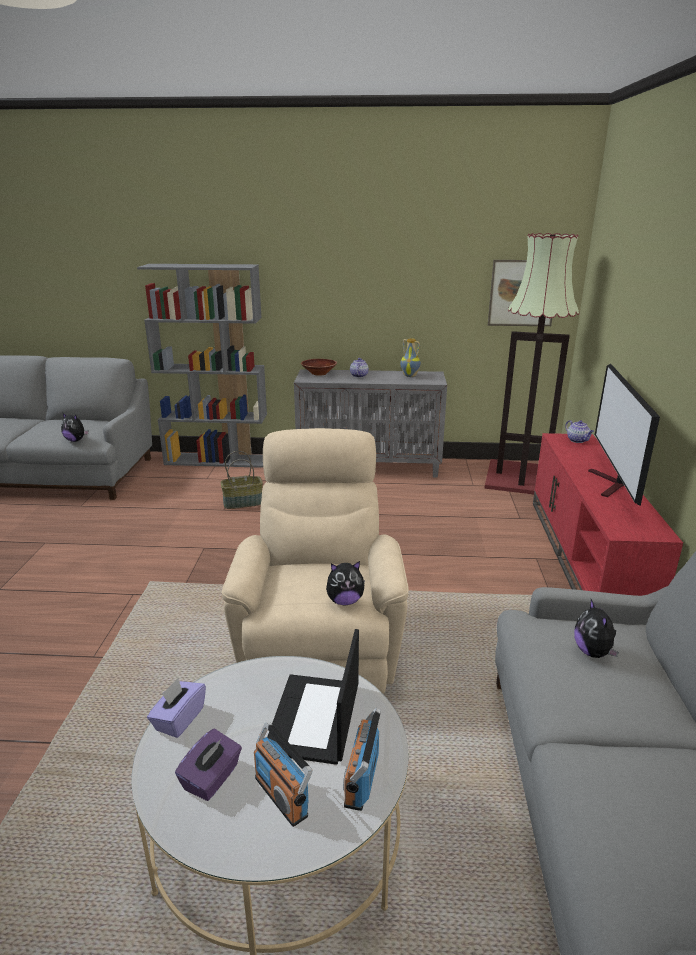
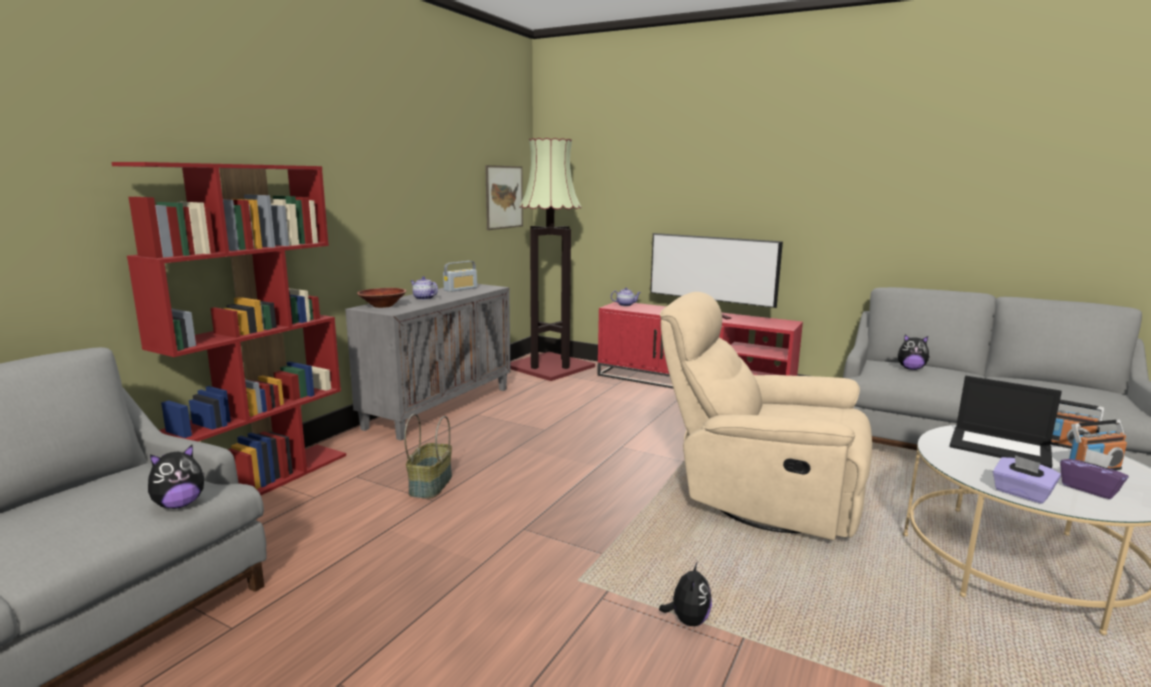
camera: 65 degrees left, 10 degrees down
grey bookcase [137,264,267,468] -> red bookcase [112,162,346,495]
plush toy [326,561,365,605] -> plush toy moved to [659,561,712,626]
vase [400,338,421,377] -> radio [443,261,477,292]

